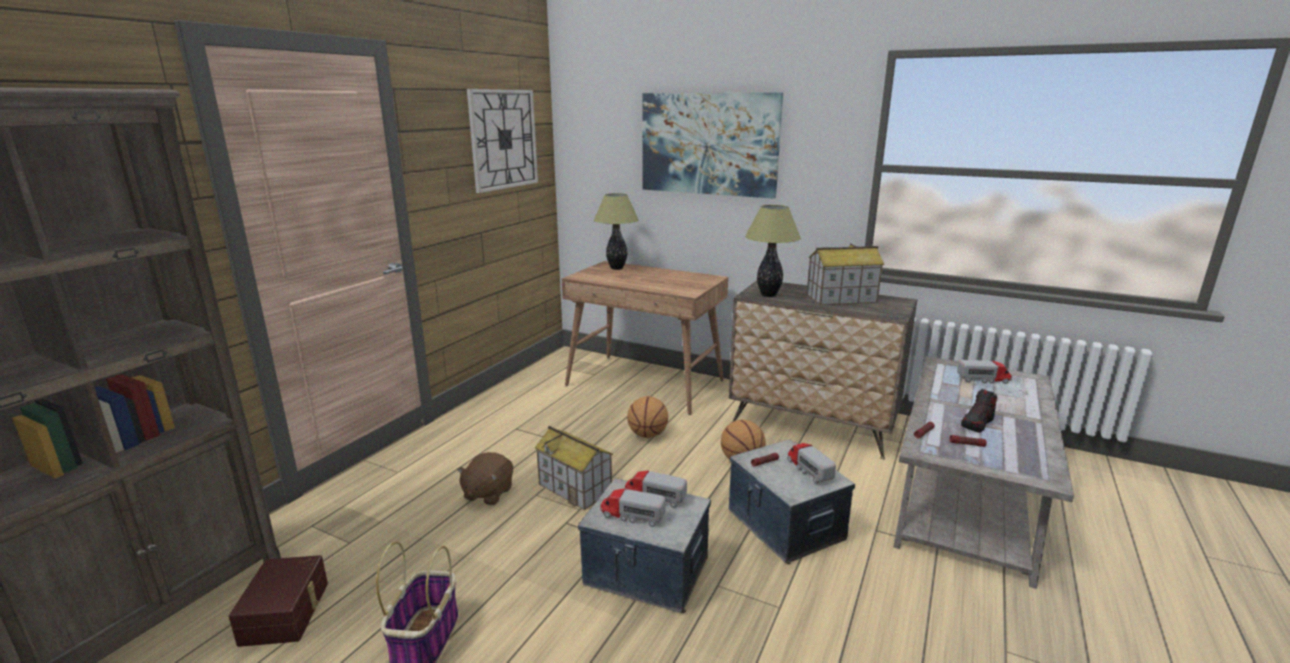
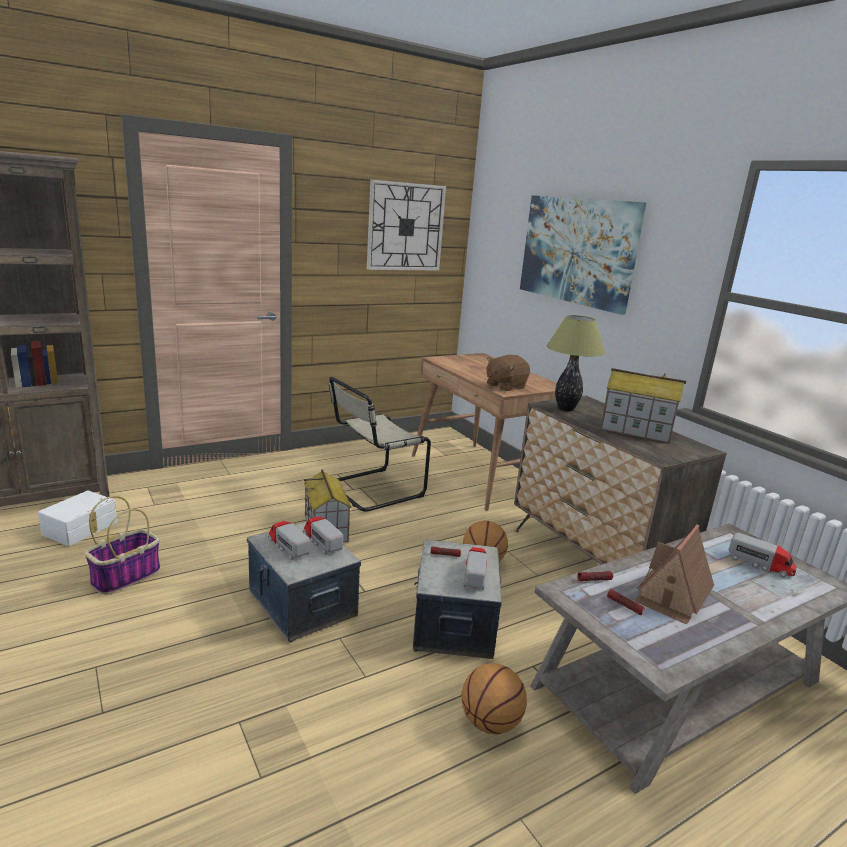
camera: 30 degrees right, 0 degrees up
brown storage box [228,555,328,647] -> white storage box [38,490,117,546]
brown plush toy [457,452,513,505] -> brown plush toy moved to [486,355,530,391]
table lamp [594,193,639,270] -> none
basketball [627,396,668,438] -> basketball moved to [462,663,527,735]
shoe [961,389,997,432] -> toy house [635,525,714,625]
none -> beige chair [329,377,431,512]

